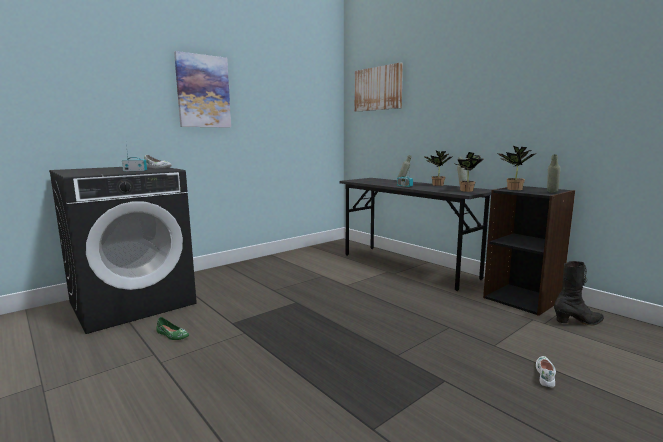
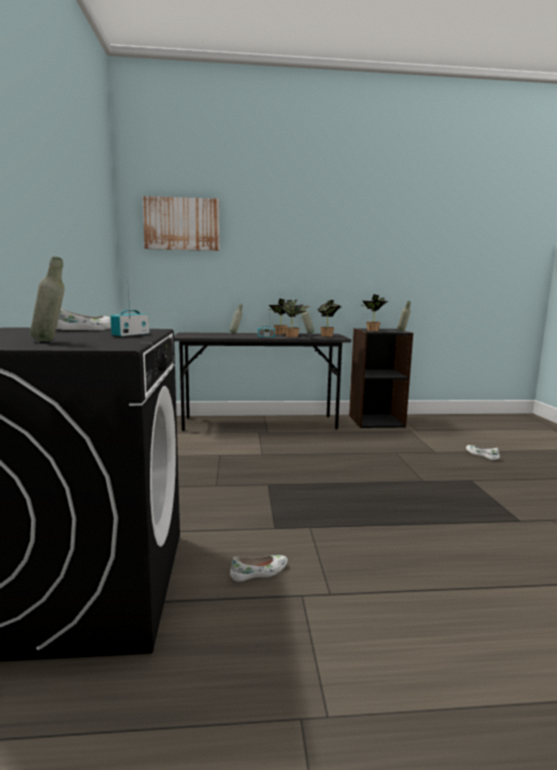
camera: 55 degrees left, 0 degrees up
green shoe [156,317,189,340] -> white shoe [230,555,288,582]
picture [174,51,231,127] -> none
black boot [554,261,604,326] -> none
none -> grey bottle [30,256,65,342]
none -> potted plant [278,299,310,338]

